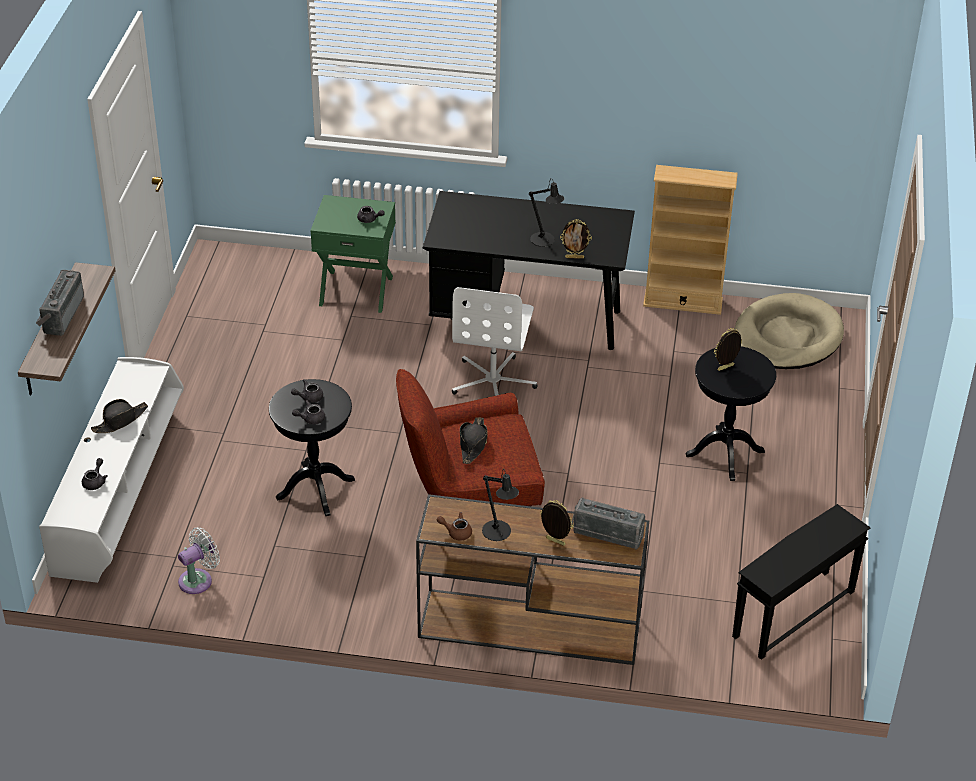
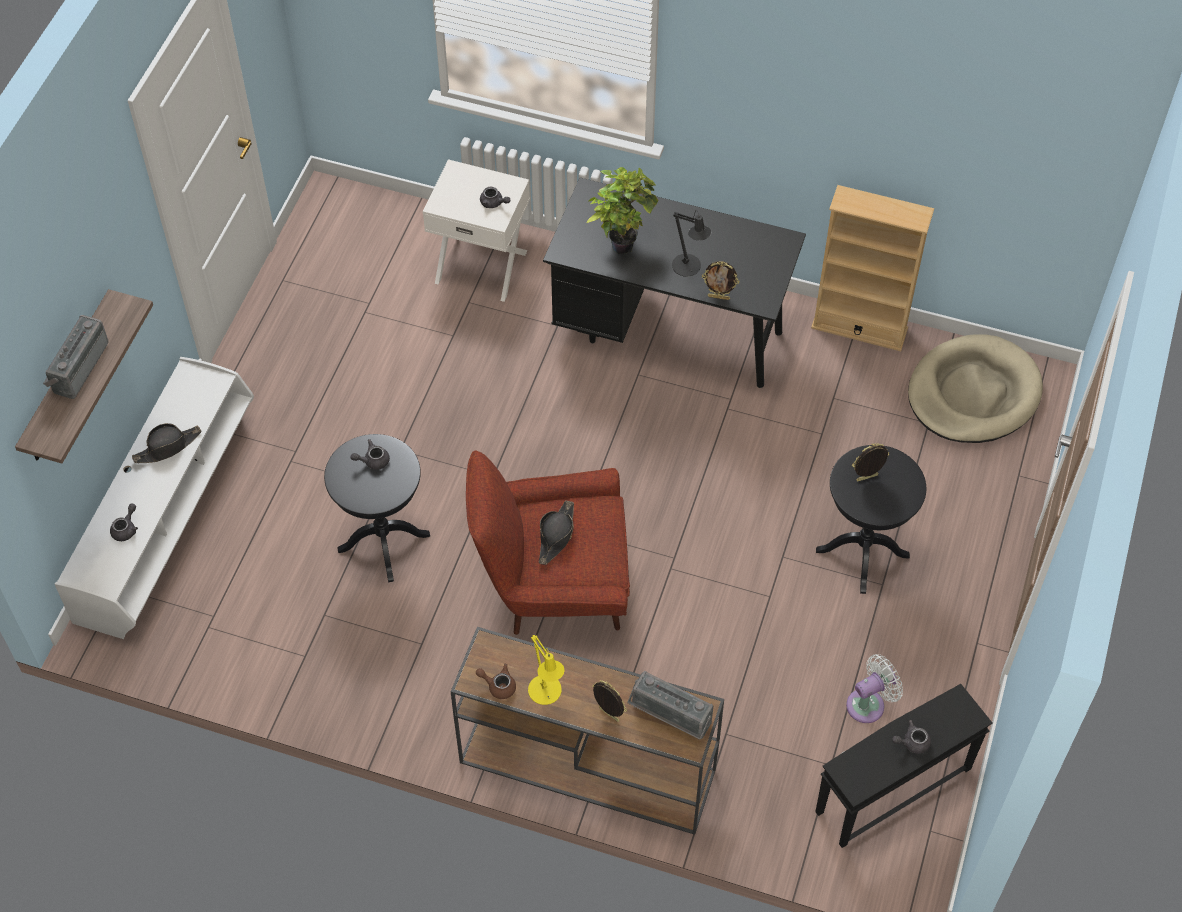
camera: 10 degrees right, 15 degrees up
white fan [178,527,220,594] -> white fan moved to [846,654,903,723]
grey teapot [292,400,325,425] -> grey teapot moved to [892,720,931,754]
green nightstand [310,195,396,313] -> white nightstand [423,159,530,302]
white office chair [452,287,538,396] -> none
black table lamp [482,470,519,541] -> yellow table lamp [528,635,564,705]
none -> potted plant [587,167,658,254]

